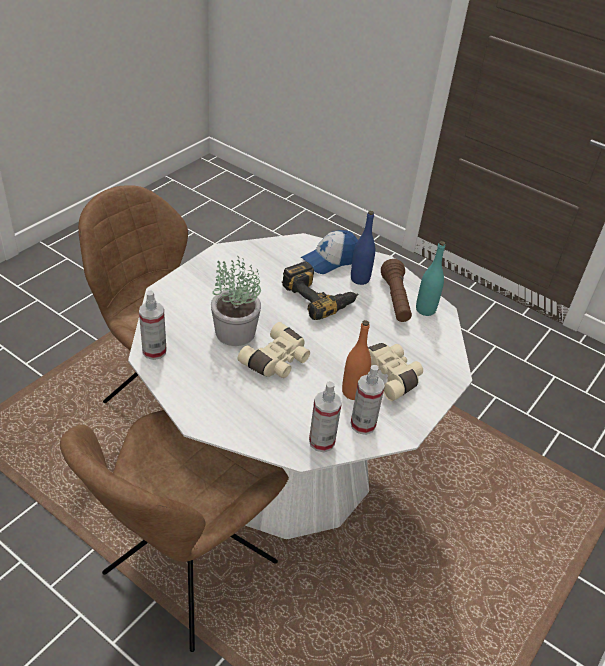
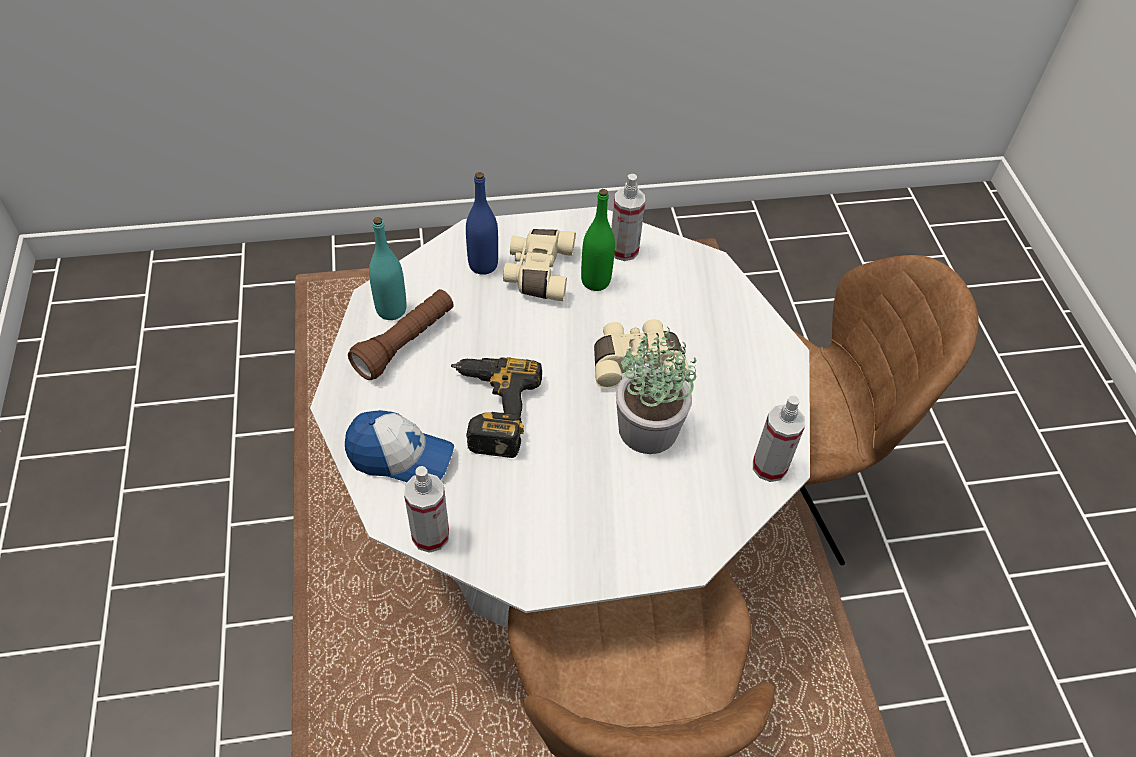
camera: 135 degrees left, 10 degrees up
spray bottle [309,381,342,452] -> spray bottle moved to [404,466,449,553]
orange bottle [342,320,371,400] -> green bottle [581,189,615,291]
blue bottle [351,211,375,285] -> blue bottle moved to [466,172,498,275]

